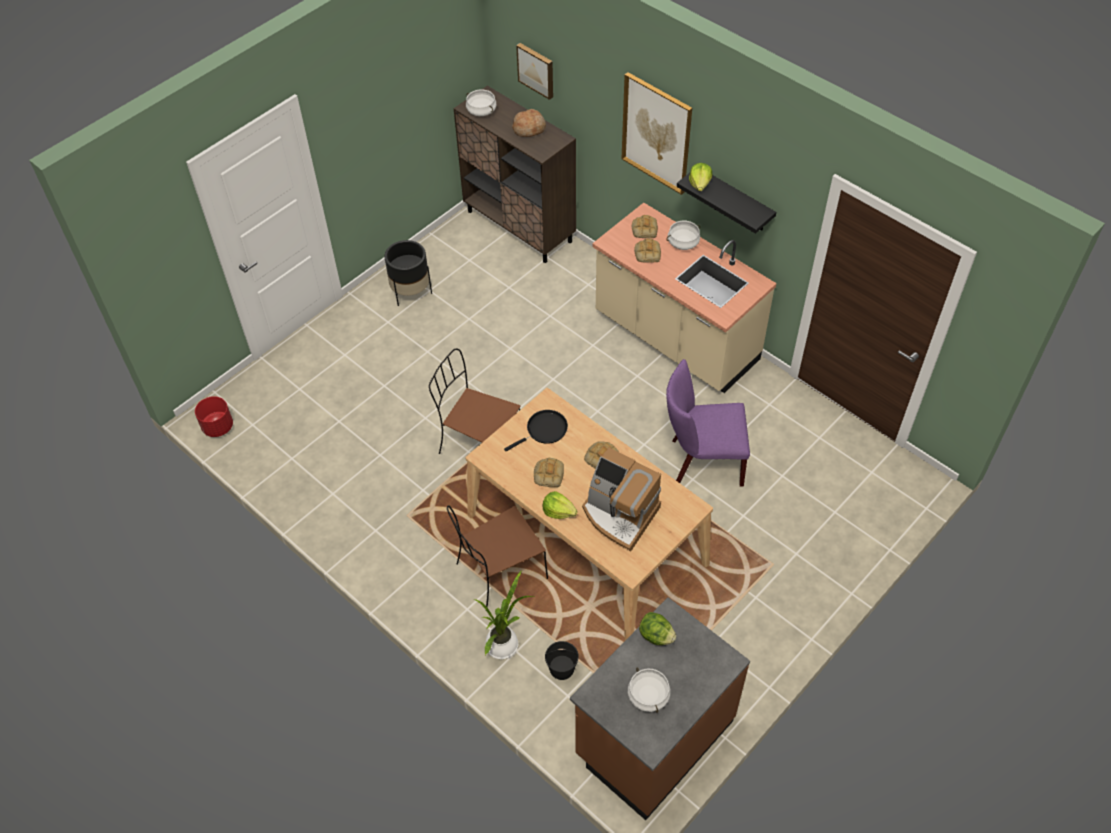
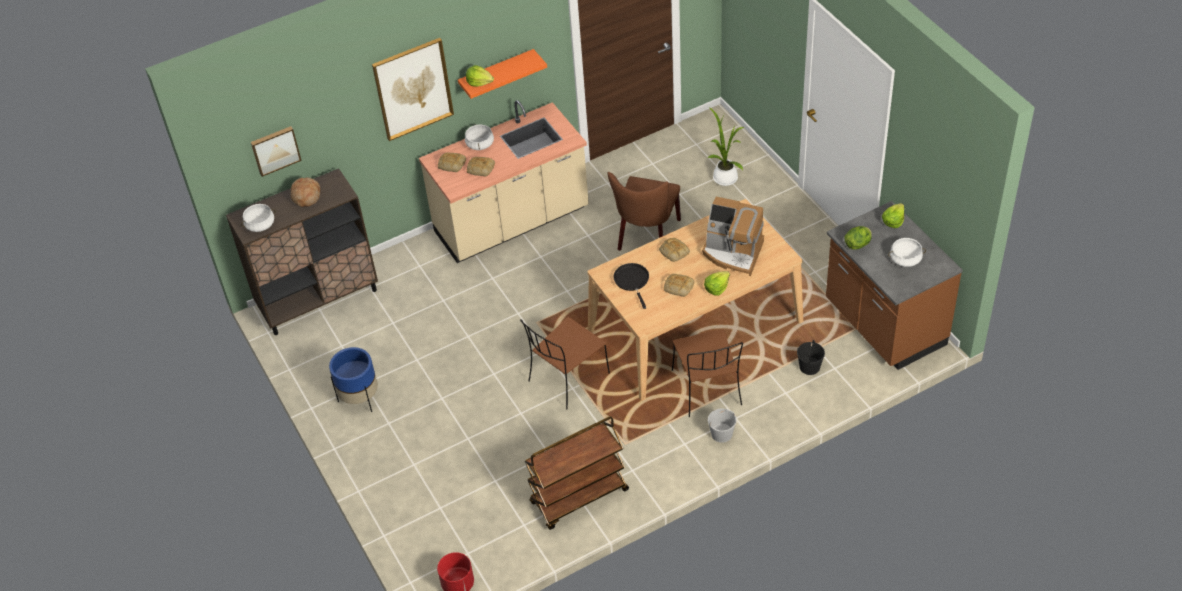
camera: 70 degrees left, 5 degrees down
black planter [384,240,432,306] -> blue planter [329,347,378,412]
potted plant [474,570,535,659] -> potted plant moved to [708,107,744,186]
coffee machine [582,448,661,551] -> coffee machine turned 60 degrees clockwise [702,197,764,276]
purple chair [666,359,750,487] -> brown chair [608,172,681,251]
black shelf [677,173,776,234] -> orange shelf [458,49,547,99]
none -> brown cart [525,416,629,530]
none -> white bucket [708,408,737,443]
none -> lettuce [882,203,904,228]

